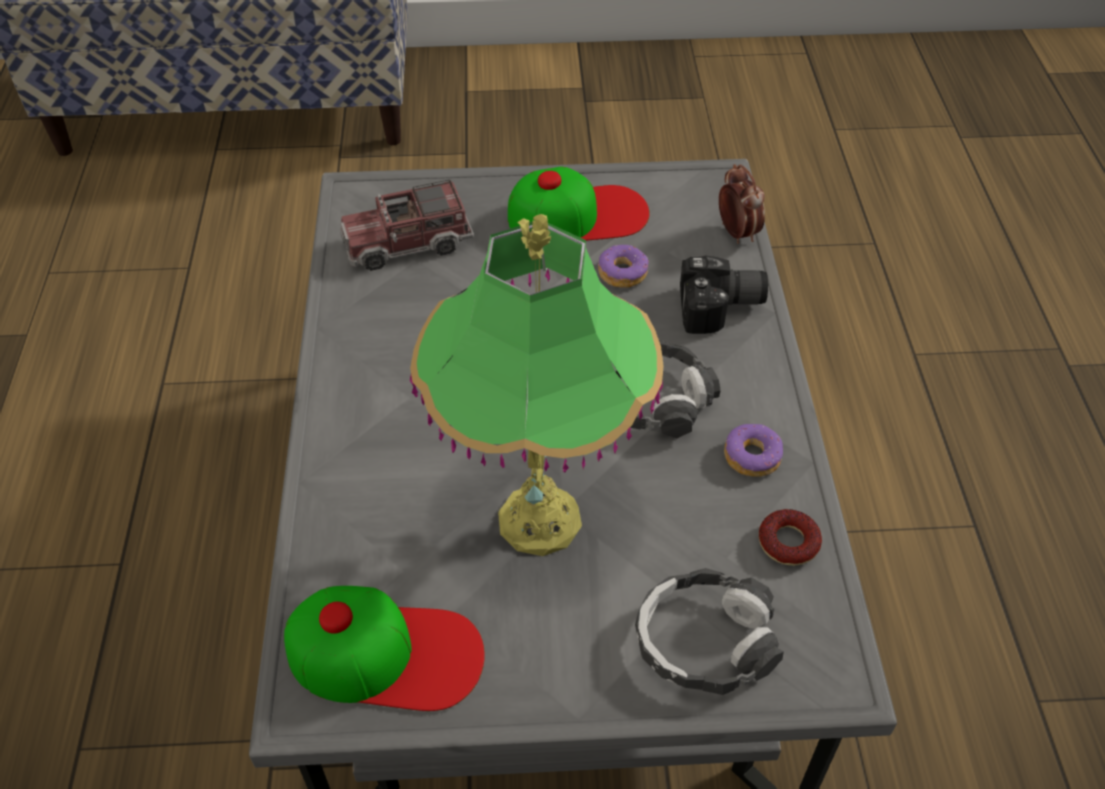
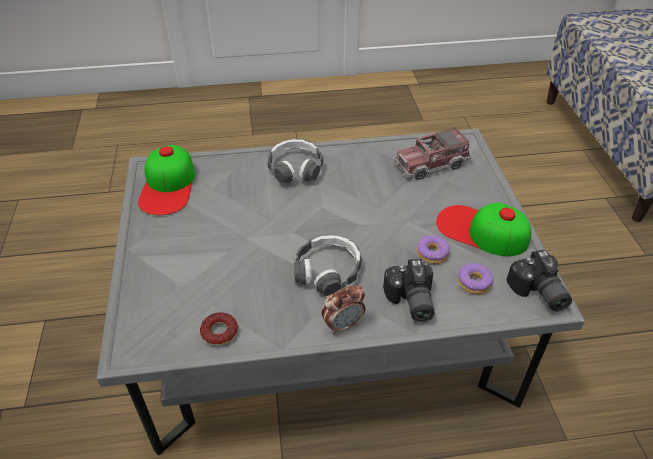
camera: 85 degrees right, 5 degrees down
toy truck [340,180,474,271] -> toy truck turned 90 degrees counterclockwise [394,128,471,180]
table lamp [410,214,664,556] -> none
cap [508,166,650,241] -> cap turned 135 degrees clockwise [436,203,531,256]
headphones [635,568,784,695] -> headphones moved to [268,139,323,183]
alarm clock [719,164,765,244] -> alarm clock moved to [321,285,366,334]
donut [724,424,783,477] -> donut moved to [458,263,494,294]
none -> camera [506,250,572,312]

